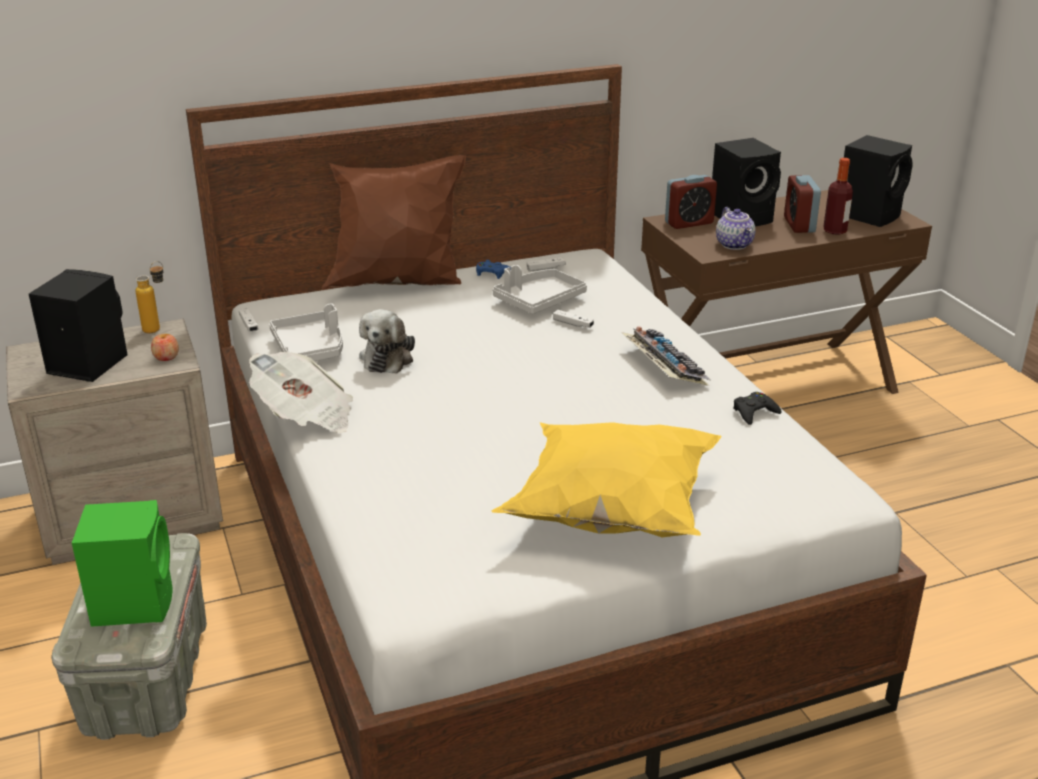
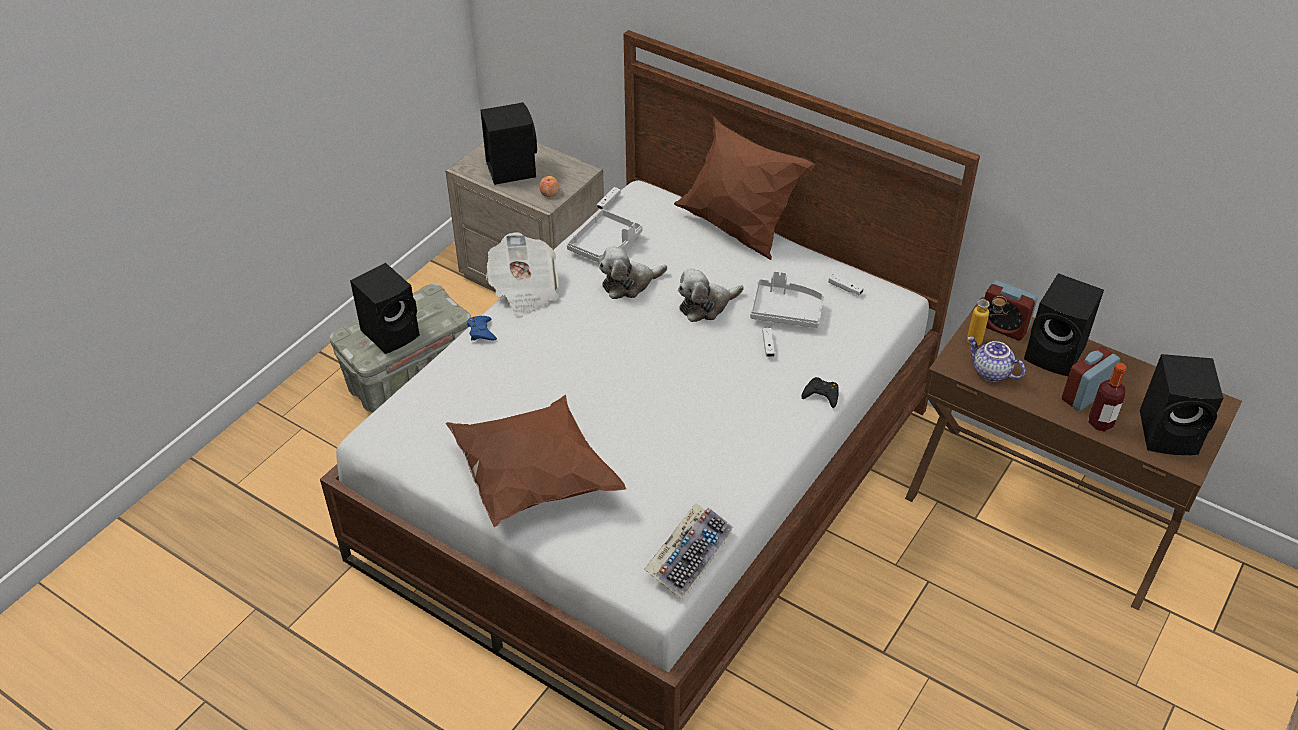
camera: 55 degrees right, 15 degrees up
green speaker [72,500,172,627] -> black speaker [350,263,420,354]
bottle [136,261,164,333] -> bottle moved to [967,296,1007,346]
blue game controller [476,260,511,279] -> blue game controller moved to [467,316,497,341]
yellow pillow [492,422,721,537] -> brown pillow [446,395,626,527]
keyboard [621,327,710,386] -> keyboard moved to [645,503,733,600]
teapot [716,207,755,250] -> teapot turned 90 degrees clockwise [967,336,1025,382]
black game controller [733,392,782,425] -> black game controller moved to [801,377,839,408]
none -> plush toy [678,268,744,322]

